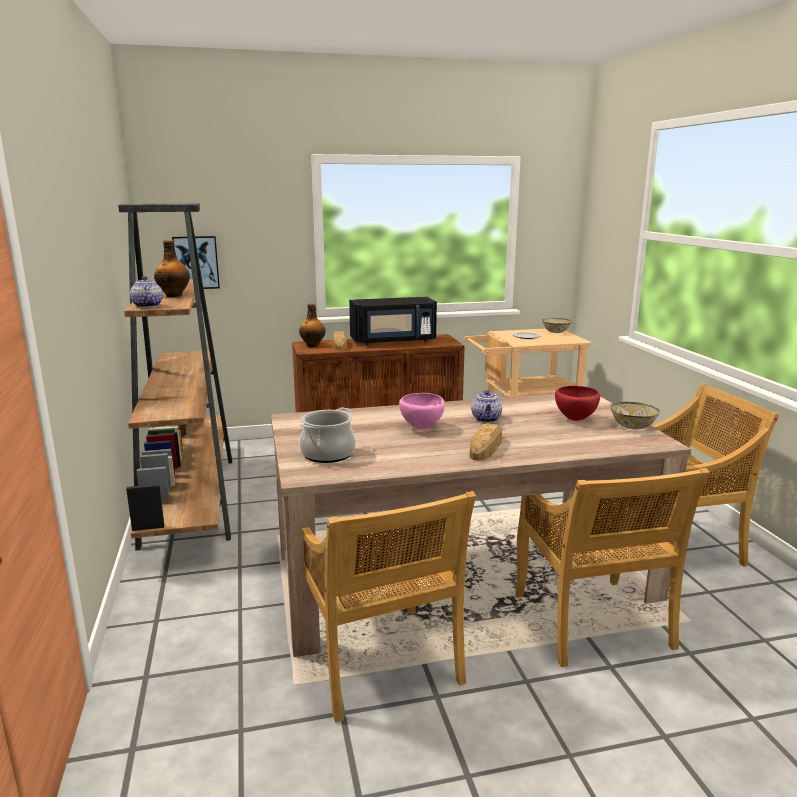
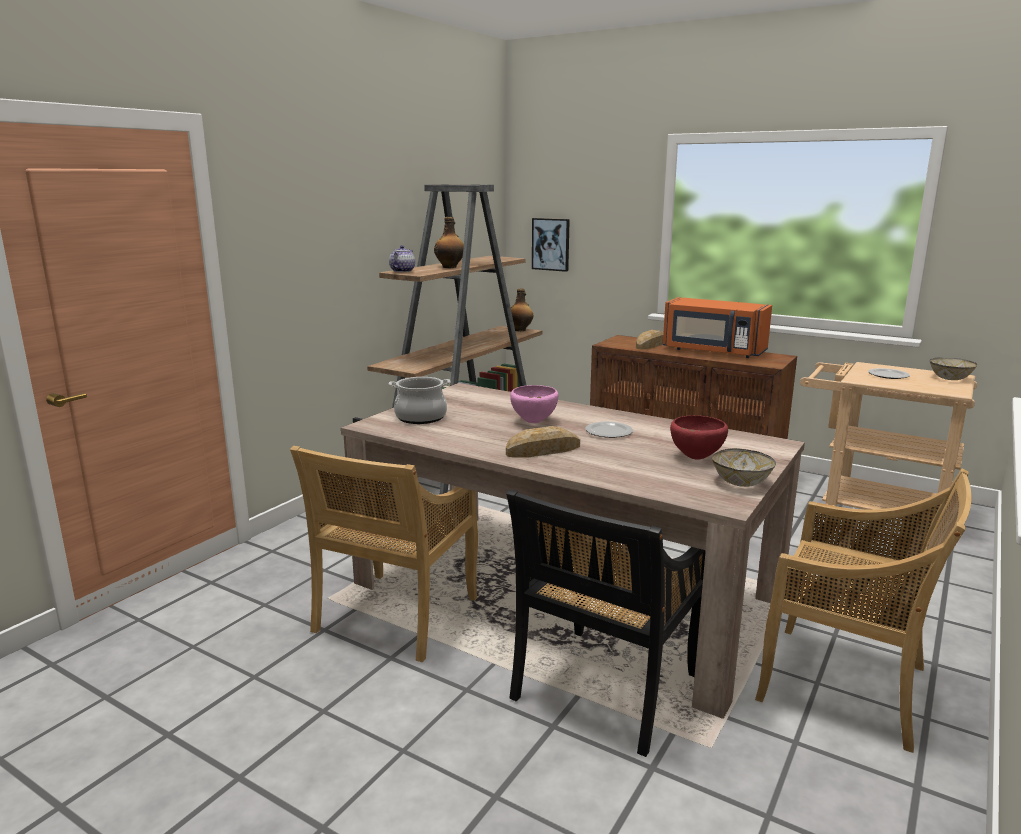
camera: 45 degrees right, 0 degrees up
bottle [299,304,325,347] -> bottle moved to [511,288,533,331]
black microwave [349,297,437,345] -> orange microwave [663,297,772,358]
teapot [471,390,502,422] -> plate [585,422,633,438]
beige chair [515,468,710,667] -> black chair [506,489,706,757]

